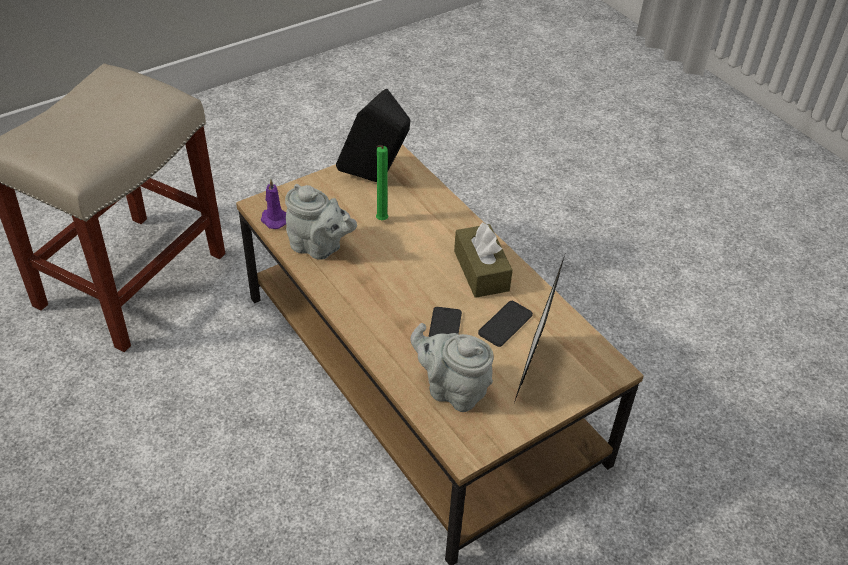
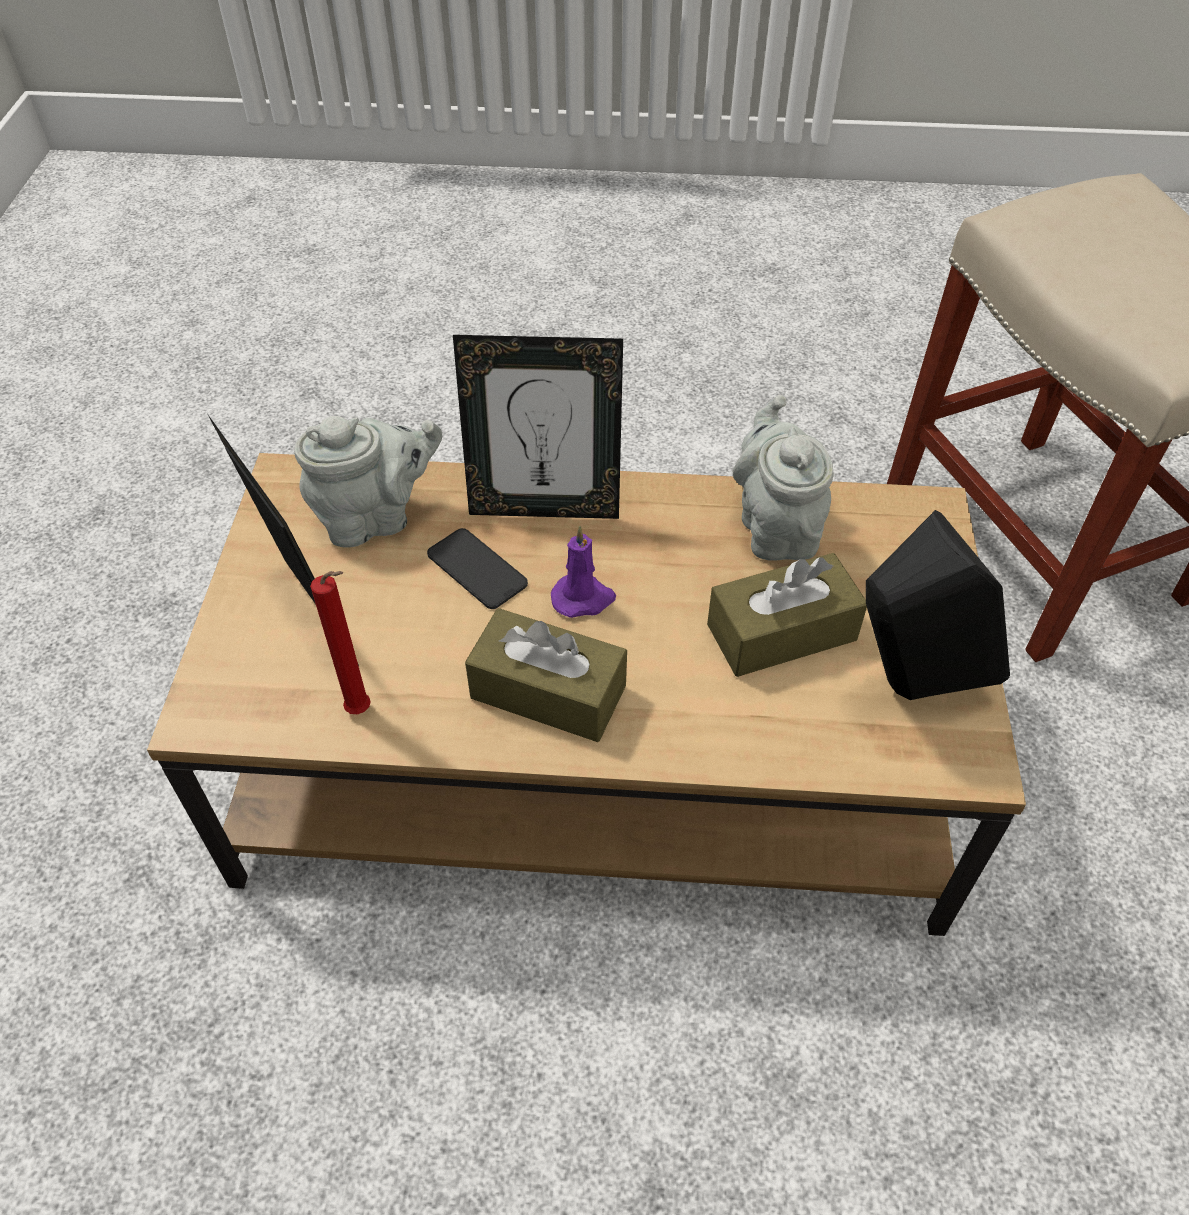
camera: 130 degrees right, 5 degrees up
purple candle [261,179,286,229] -> purple candle moved to [551,526,616,618]
grey teapot [285,184,357,260] -> grey teapot turned 105 degrees clockwise [733,395,834,561]
green candle [376,145,389,220] -> brown tissue box [707,553,867,677]
phone [478,301,533,347] -> none
none -> red candle [310,571,371,714]
none -> picture frame [453,335,623,519]

